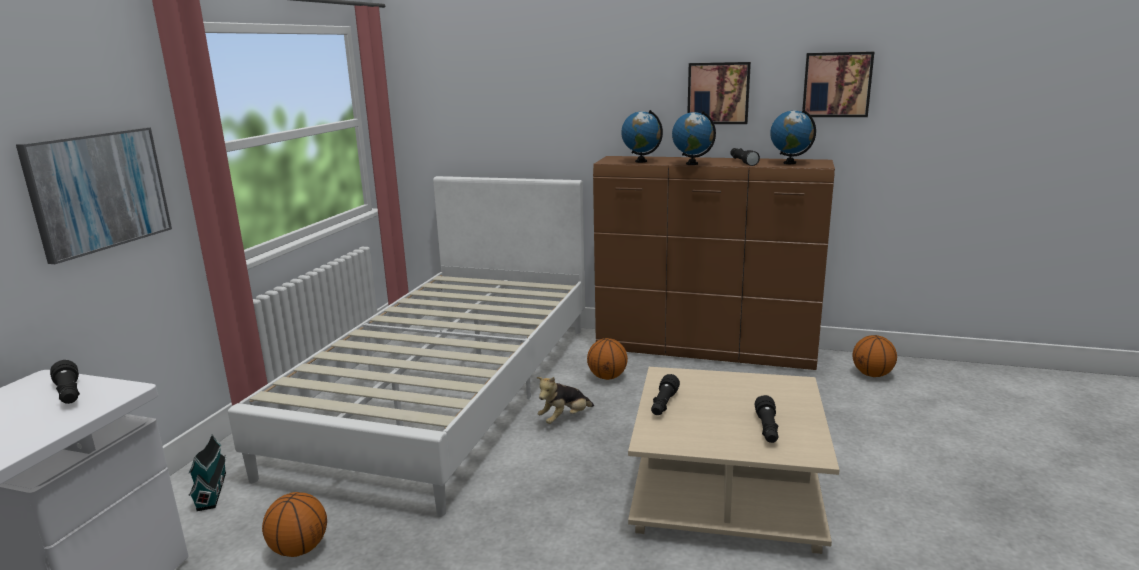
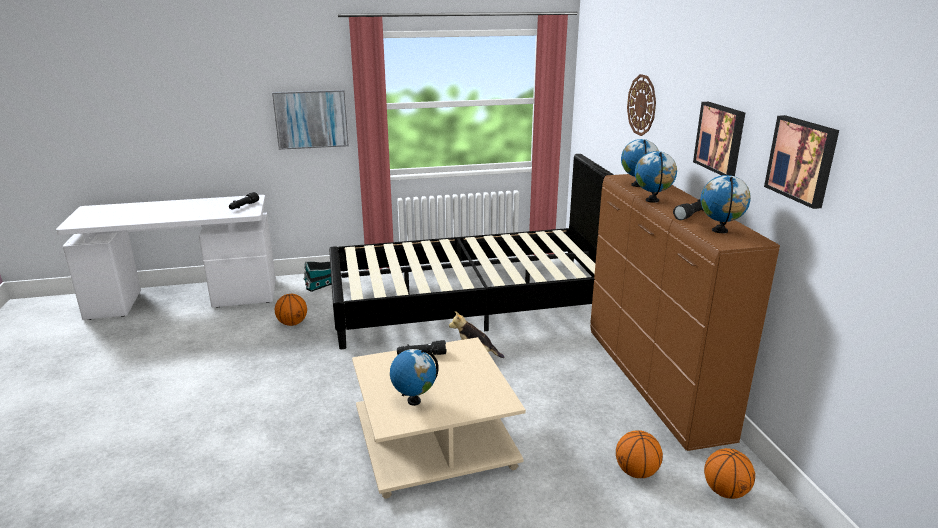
camera: 60 degrees right, 5 degrees up
white bed [228,176,585,517] -> black bed [329,154,614,349]
basketball [587,338,628,380] -> basketball moved to [616,430,663,478]
black flashlight [755,395,778,443] -> globe [390,348,439,406]
none -> wall clock [627,74,656,136]

